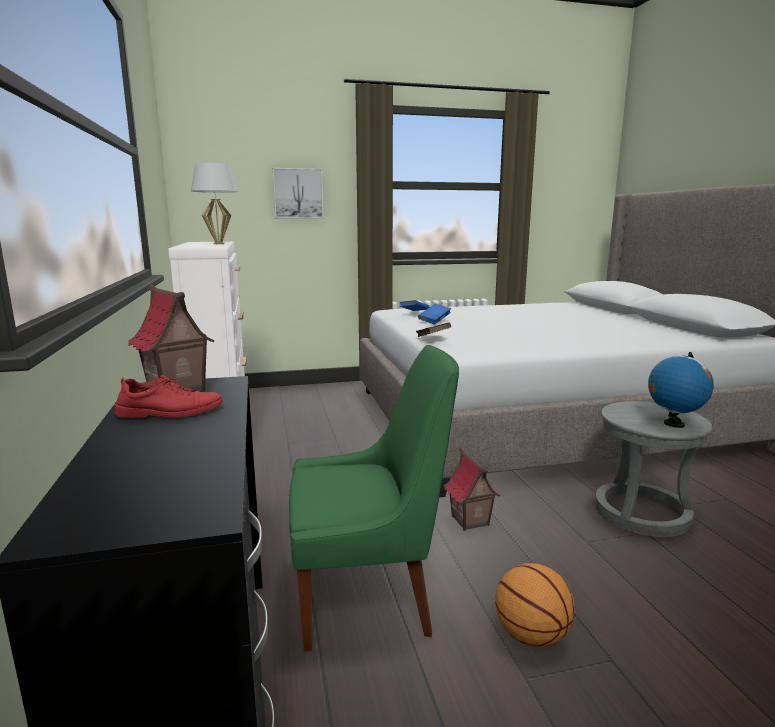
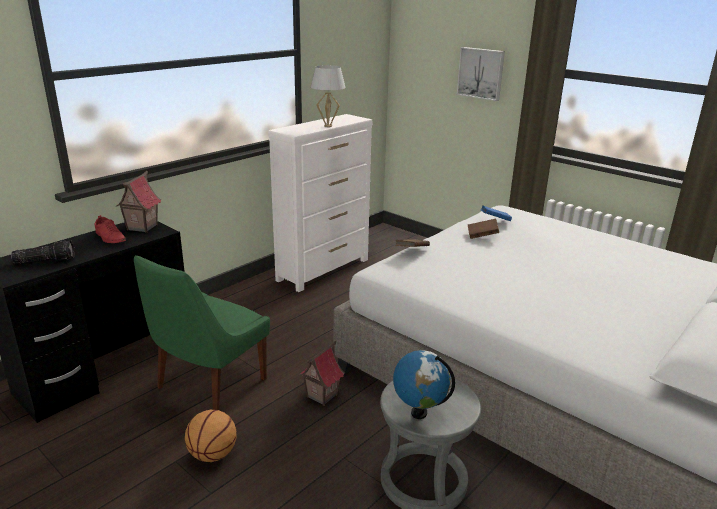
camera: 55 degrees right, 10 degrees up
green chair [289,345,459,652] -> green chair turned 75 degrees clockwise [134,255,270,410]
blue book [418,304,451,324] -> brown book [468,219,499,239]
none -> flashlight [11,240,75,264]

